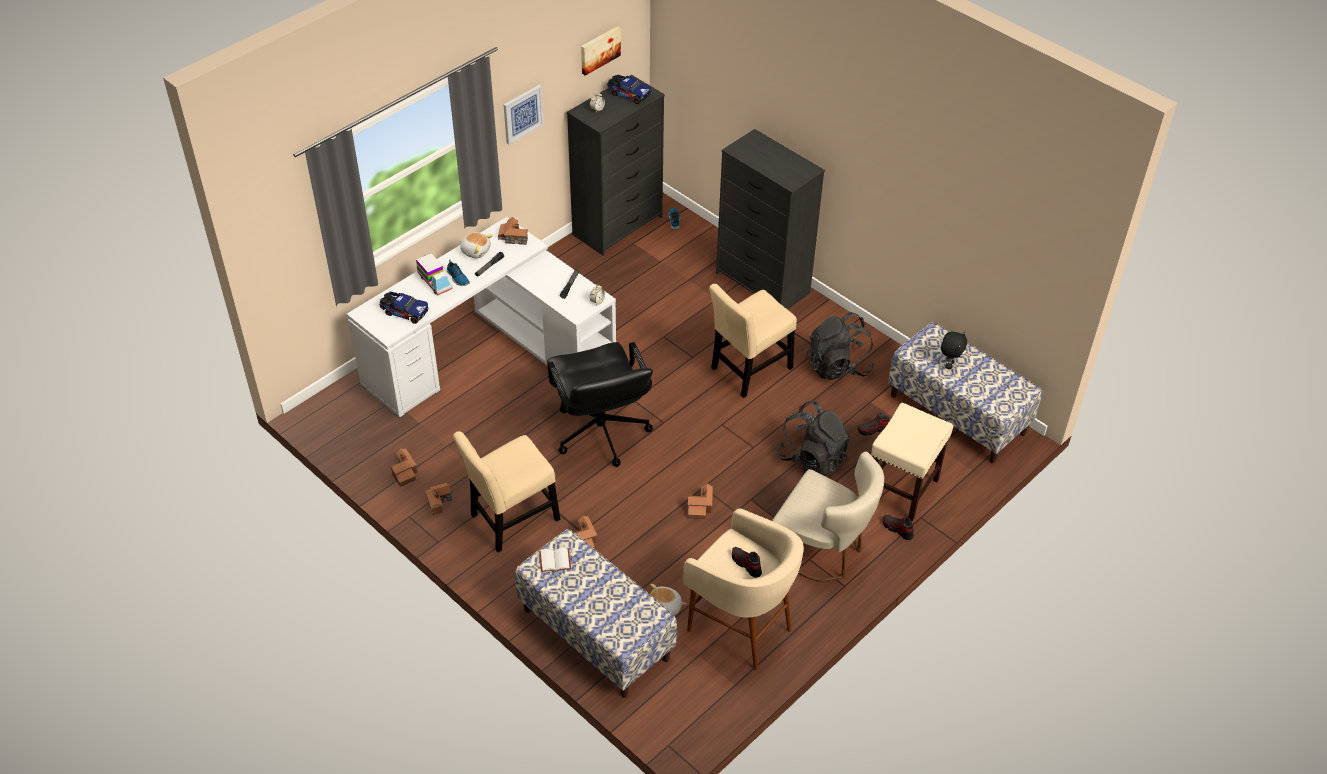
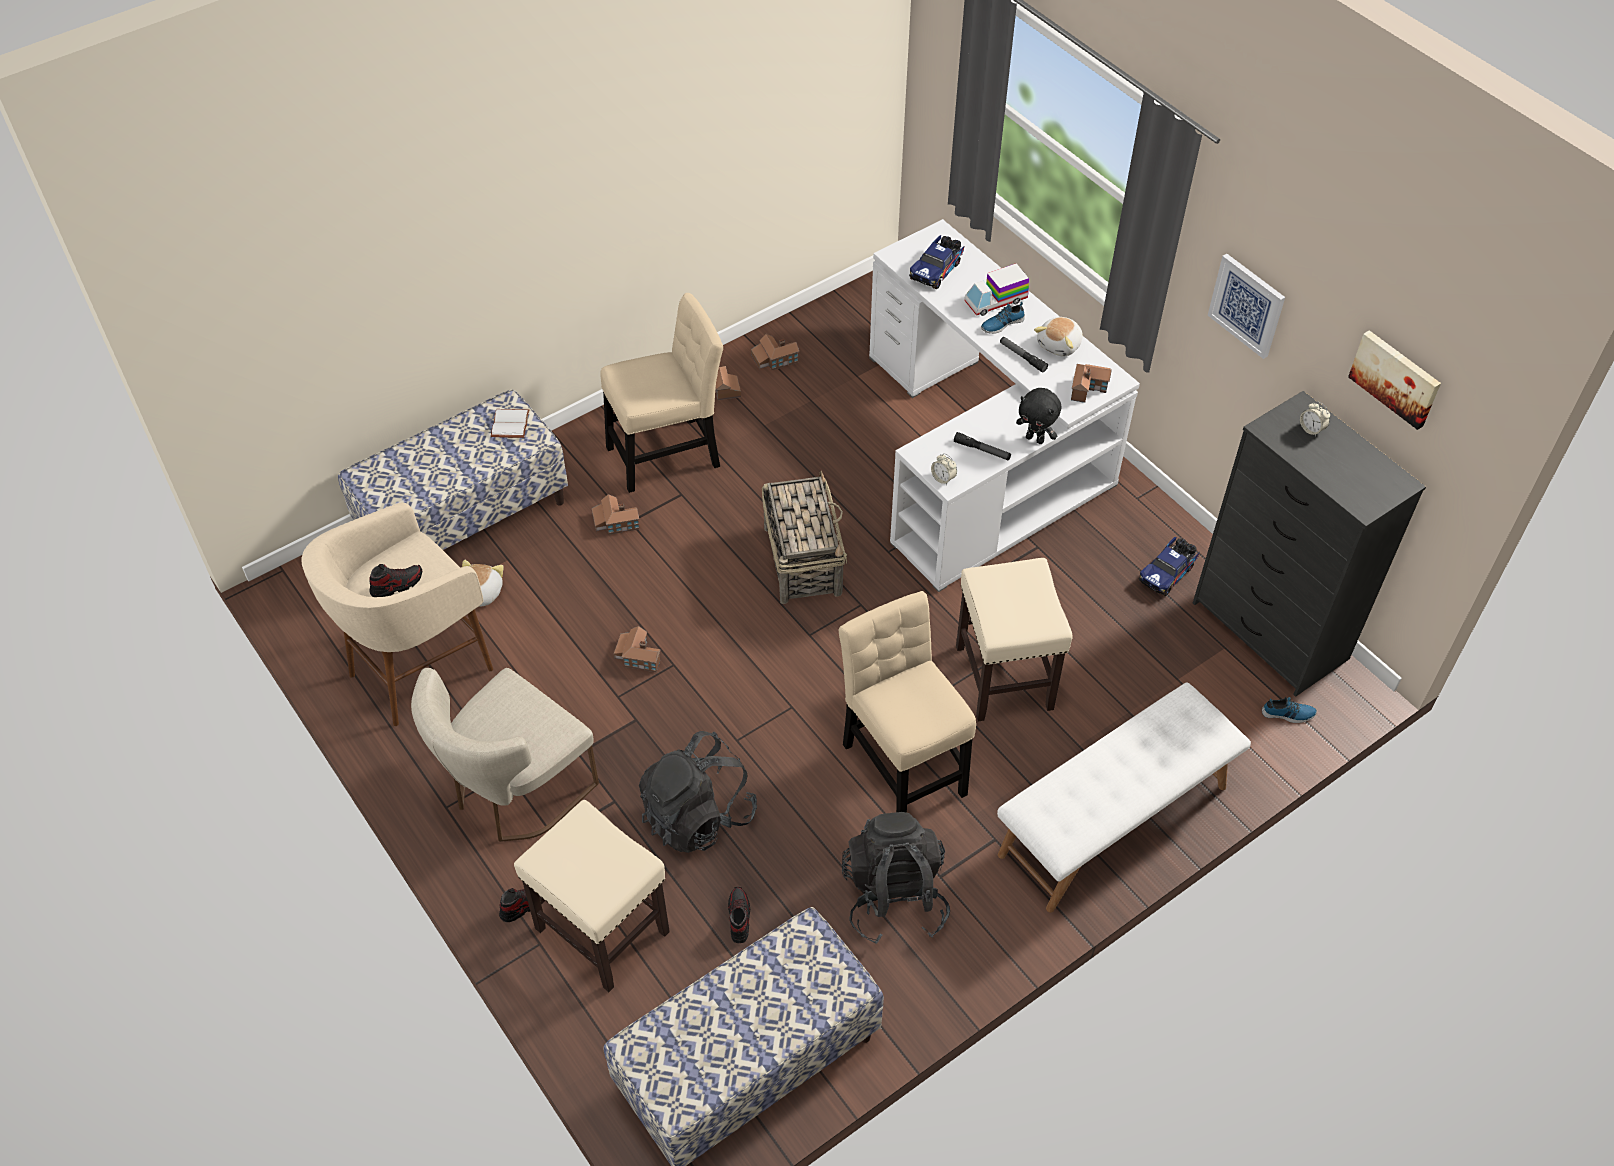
camera: 100 degrees right, 5 degrees up
beige chair [453,431,560,552] -> beige chair turned 90 degrees clockwise [600,293,723,493]
black office chair [547,342,653,467] -> basket [762,471,847,604]
toy truck [607,75,651,104] -> toy truck moved to [1139,537,1200,596]
black dresser [716,129,825,310] -> white bench [997,682,1251,913]
black plush toy [941,332,967,369] -> black plush toy moved to [1016,388,1061,444]
none -> beige stool [956,558,1073,721]

